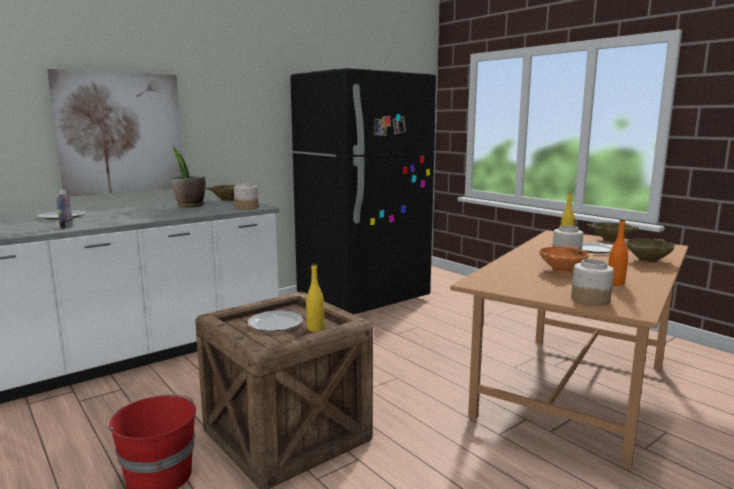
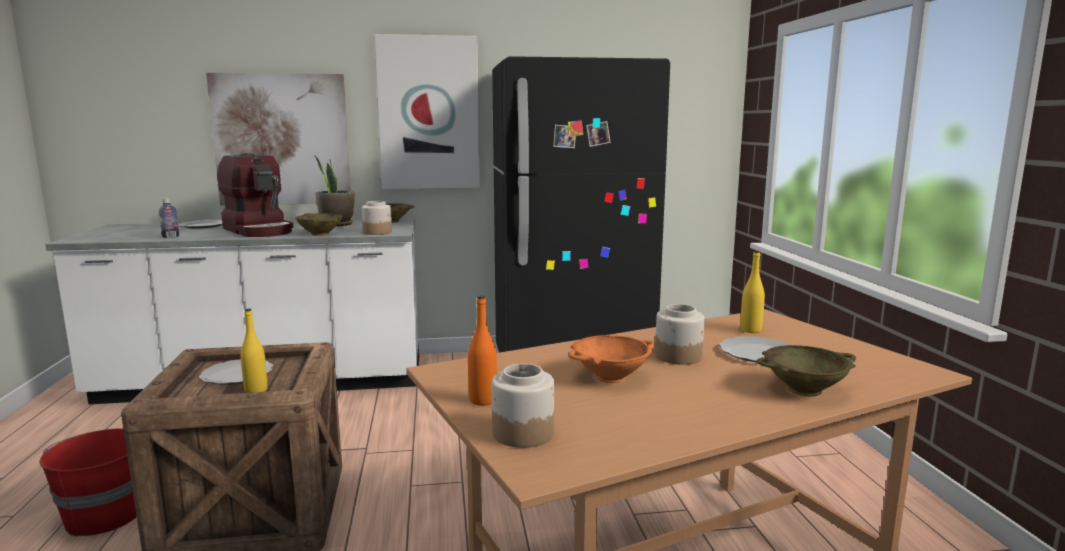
camera: 30 degrees right, 0 degrees up
beige bowl [587,222,639,243] -> beige bowl moved to [295,213,342,236]
orange bottle [608,219,628,286] -> orange bottle moved to [468,295,497,406]
none -> coffee machine [217,153,293,237]
none -> picture [374,34,480,189]

